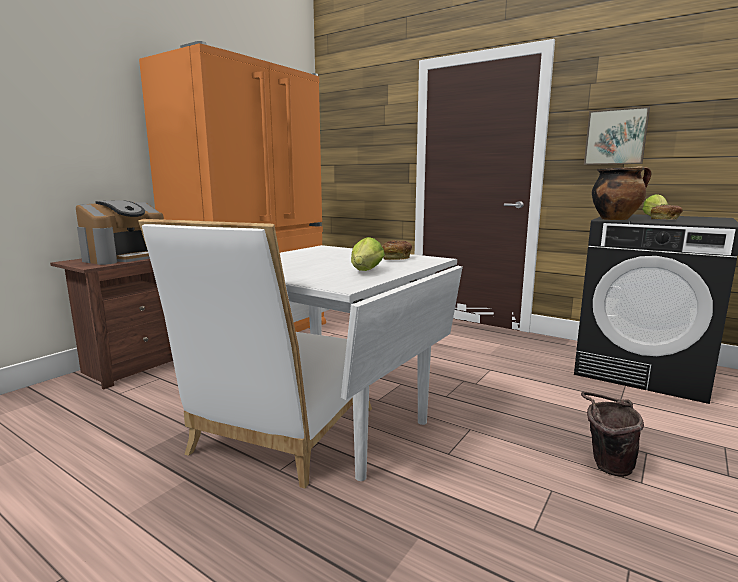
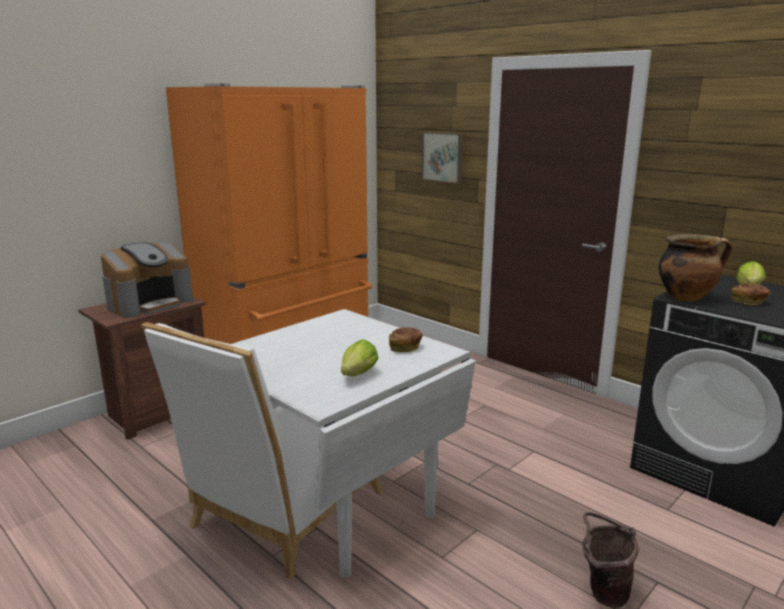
camera: 10 degrees right, 5 degrees up
picture [584,107,650,165] -> picture moved to [422,132,463,184]

